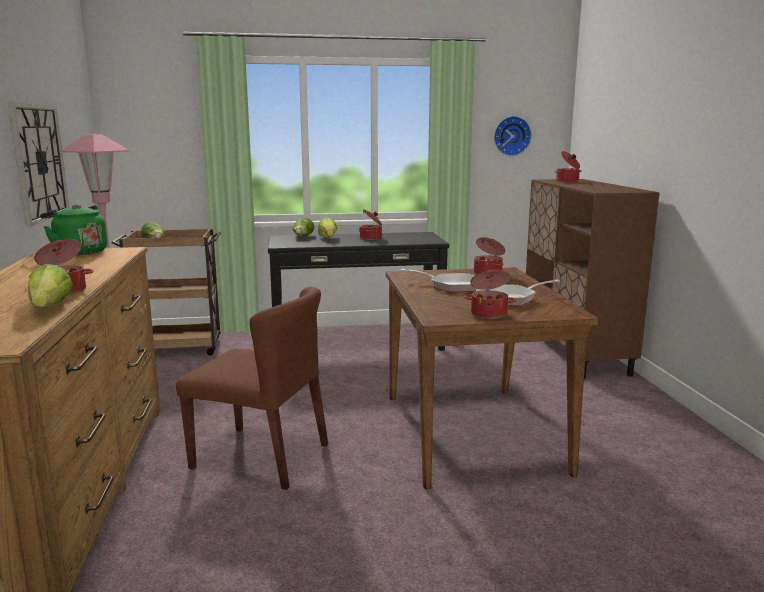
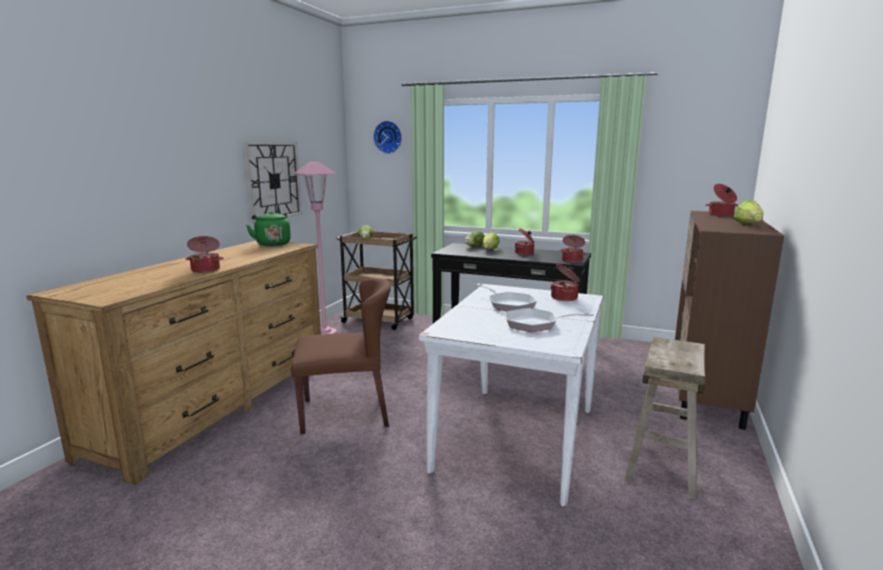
camera: 30 degrees right, 0 degrees up
lettuce [28,264,73,308] -> lettuce moved to [734,200,763,224]
brown chair [176,287,328,490] -> brown chair turned 60 degrees counterclockwise [291,278,391,434]
brown dining table [386,267,599,489] -> white dining table [419,284,604,507]
cooking pot [464,270,516,319] -> cooking pot moved to [560,235,586,263]
wall clock [494,116,532,156] -> wall clock moved to [373,121,402,154]
none -> beige stool [624,337,705,500]

